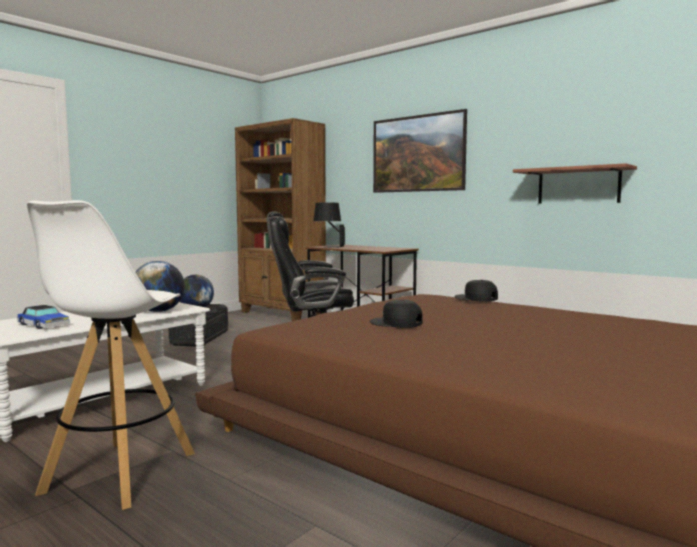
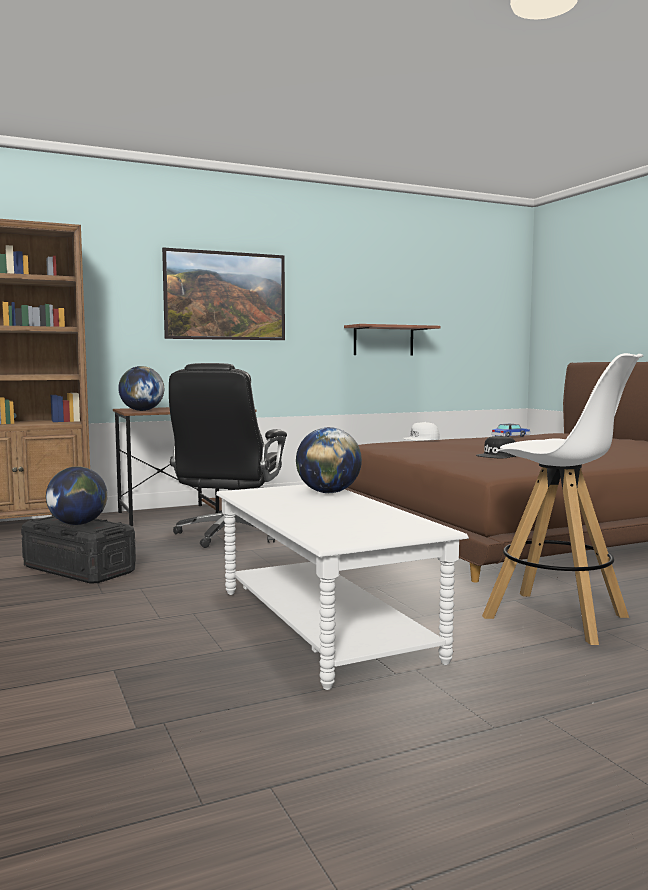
camera: 65 degrees left, 0 degrees up
toy car [17,305,70,329] -> toy car moved to [491,424,530,437]
black table lamp [313,203,345,248] -> globe [118,366,164,411]
black cap [454,280,498,302] -> white cap [402,422,440,441]

